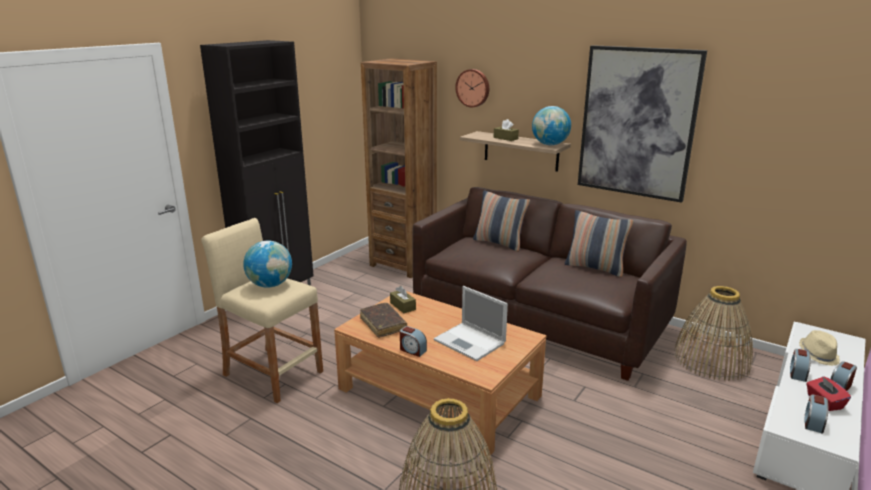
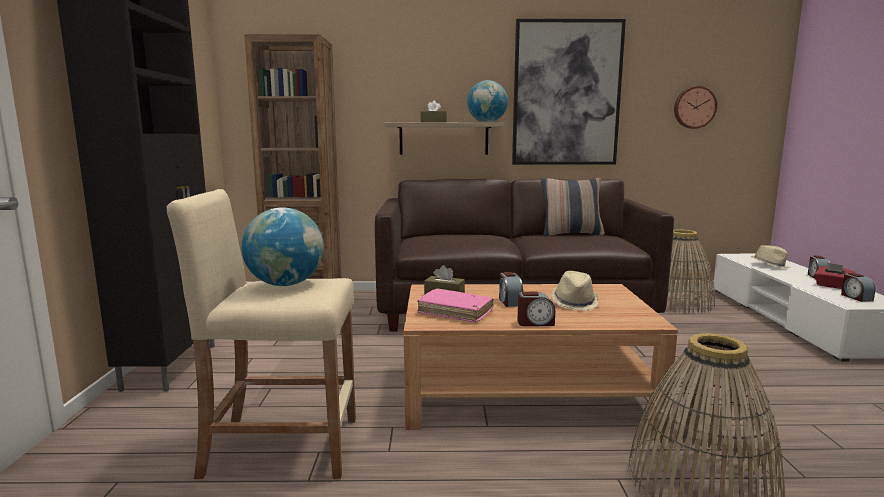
camera: 35 degrees left, 10 degrees down
brown book [360,303,407,338] -> pink book [417,289,494,323]
laptop [434,286,508,361] -> beige hat [551,271,598,311]
wall clock [455,69,489,107] -> wall clock moved to [674,86,717,129]
pillow [473,190,530,252] -> none
alarm clock [790,349,811,382] -> alarm clock moved to [499,272,523,307]

